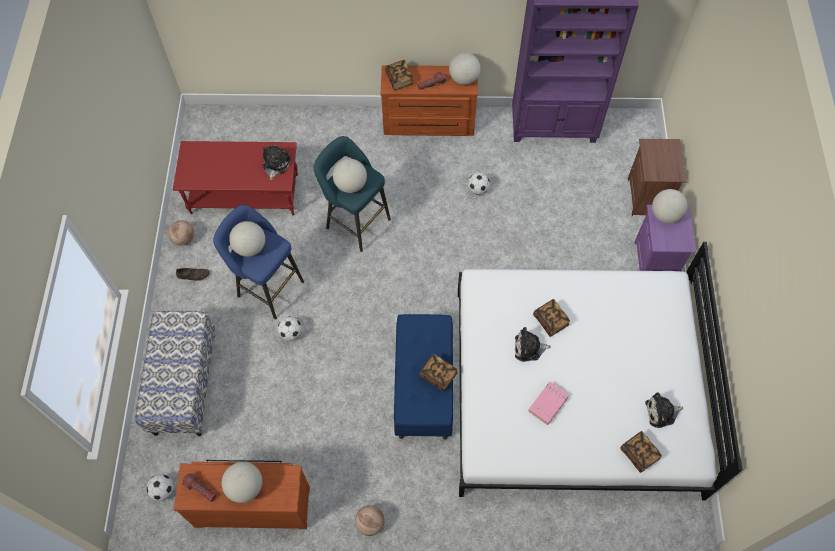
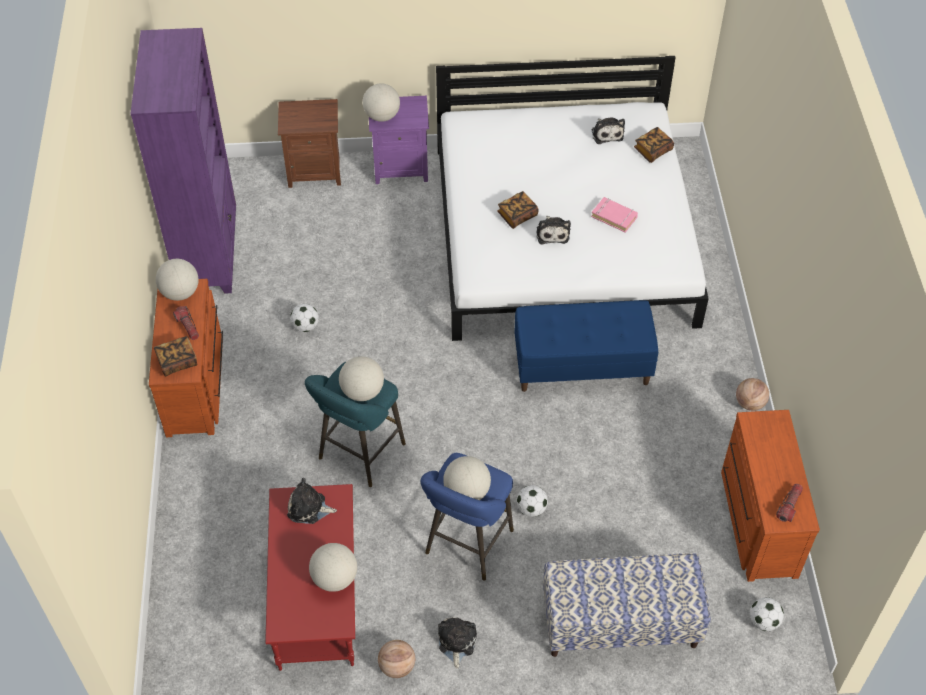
camera: 95 degrees left, 10 degrees down
brown shoe [176,268,209,281] -> plush toy [438,617,477,669]
globe [222,462,262,503] -> globe moved to [309,543,357,592]
book [419,354,458,392] -> none

